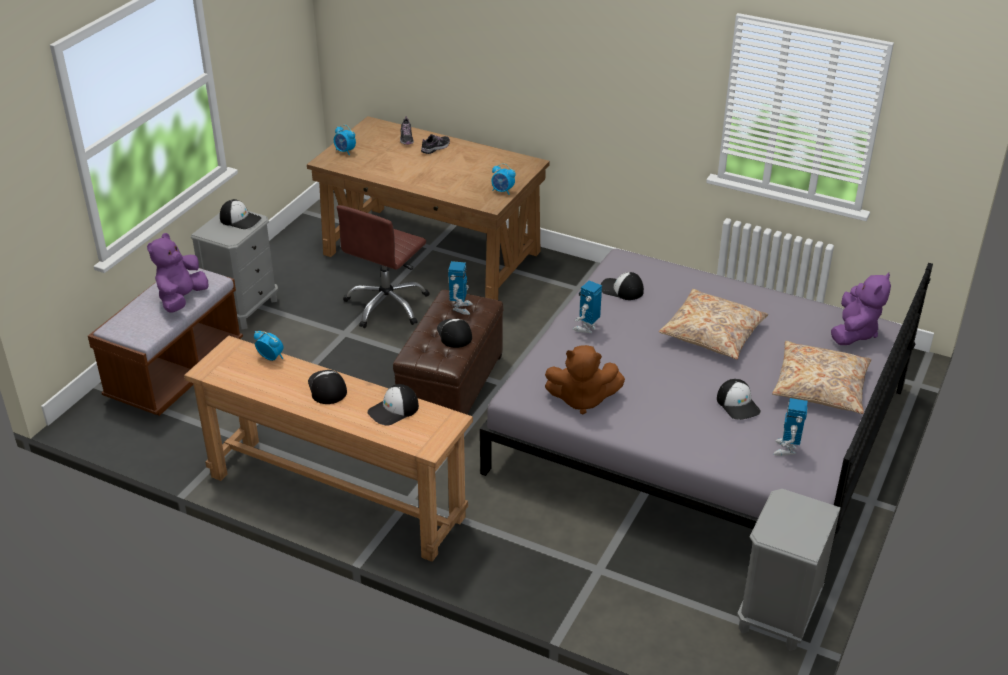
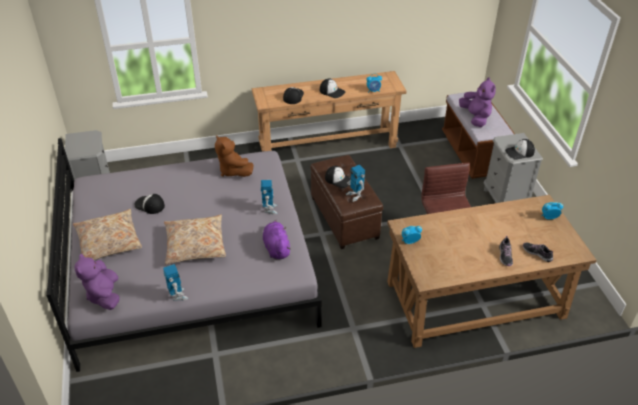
camera: 140 degrees right, 5 degrees up
brown plush toy [545,345,625,415] -> brown plush toy turned 90 degrees counterclockwise [215,135,253,177]
cap [600,272,644,300] -> purple plush toy [263,220,291,259]
toy robot [773,398,808,456] -> toy robot moved to [163,264,188,300]

